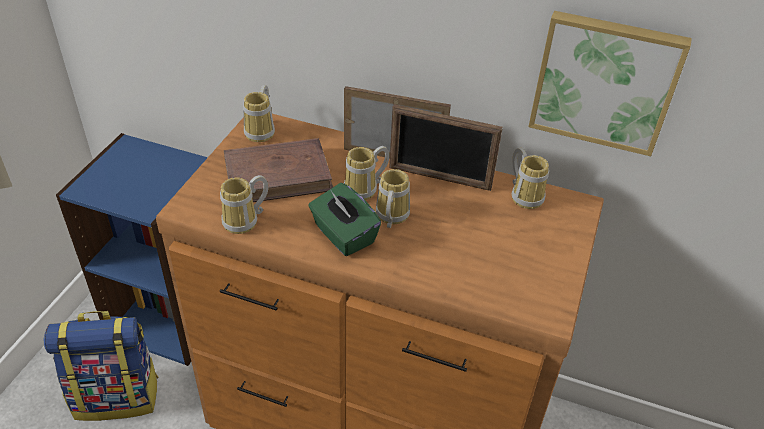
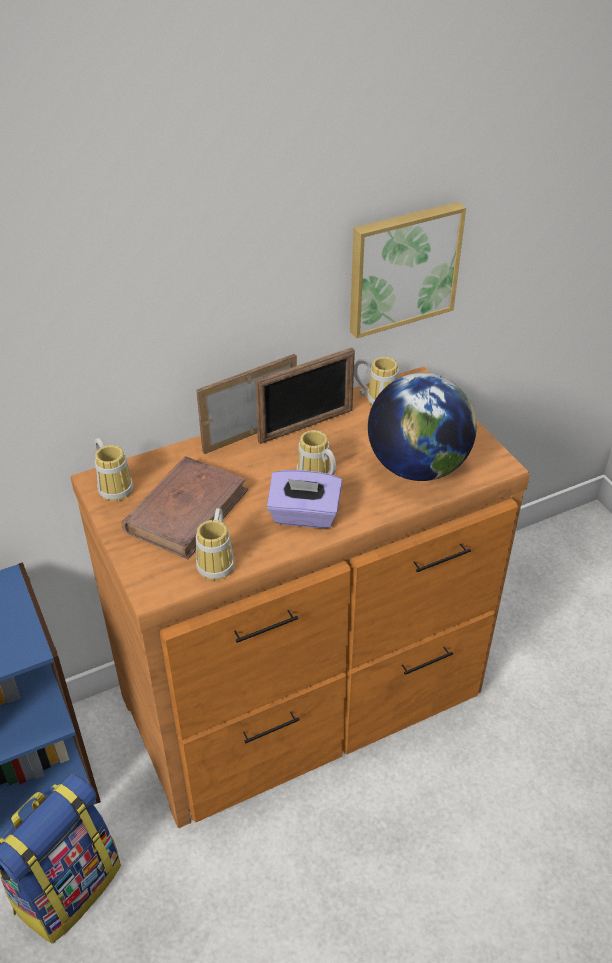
camera: 45 degrees left, 0 degrees up
green tissue box [308,183,381,256] -> purple tissue box [267,470,342,528]
mug [344,146,390,200] -> none
none -> globe [368,373,477,481]

